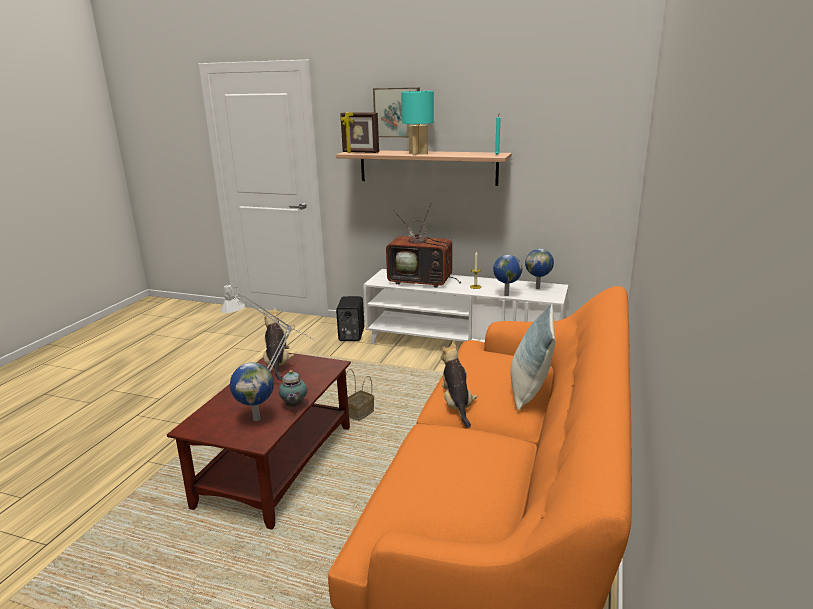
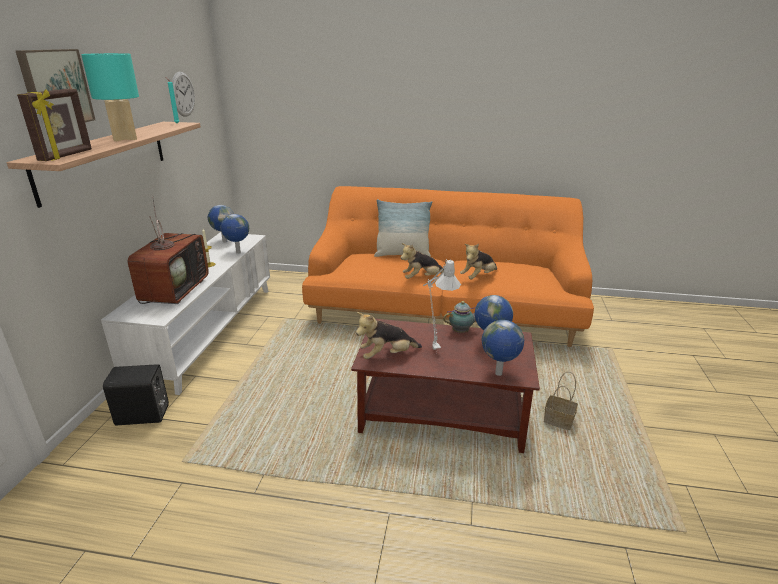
camera: 100 degrees left, 5 degrees up
basket [346,369,374,421] -> basket moved to [544,372,578,430]
none -> wall clock [172,72,195,117]
none -> plush toy [460,244,497,279]
none -> globe [482,320,524,376]

